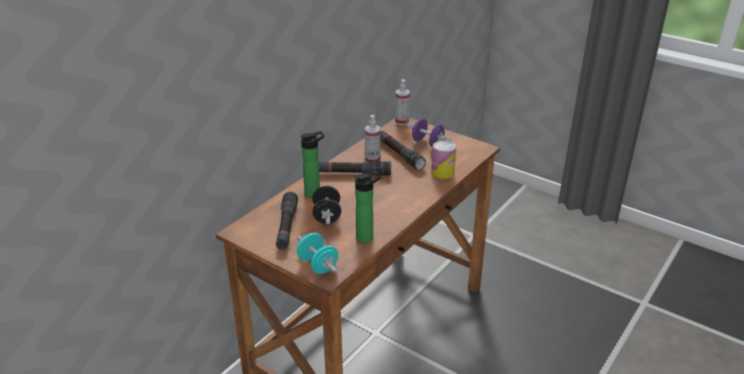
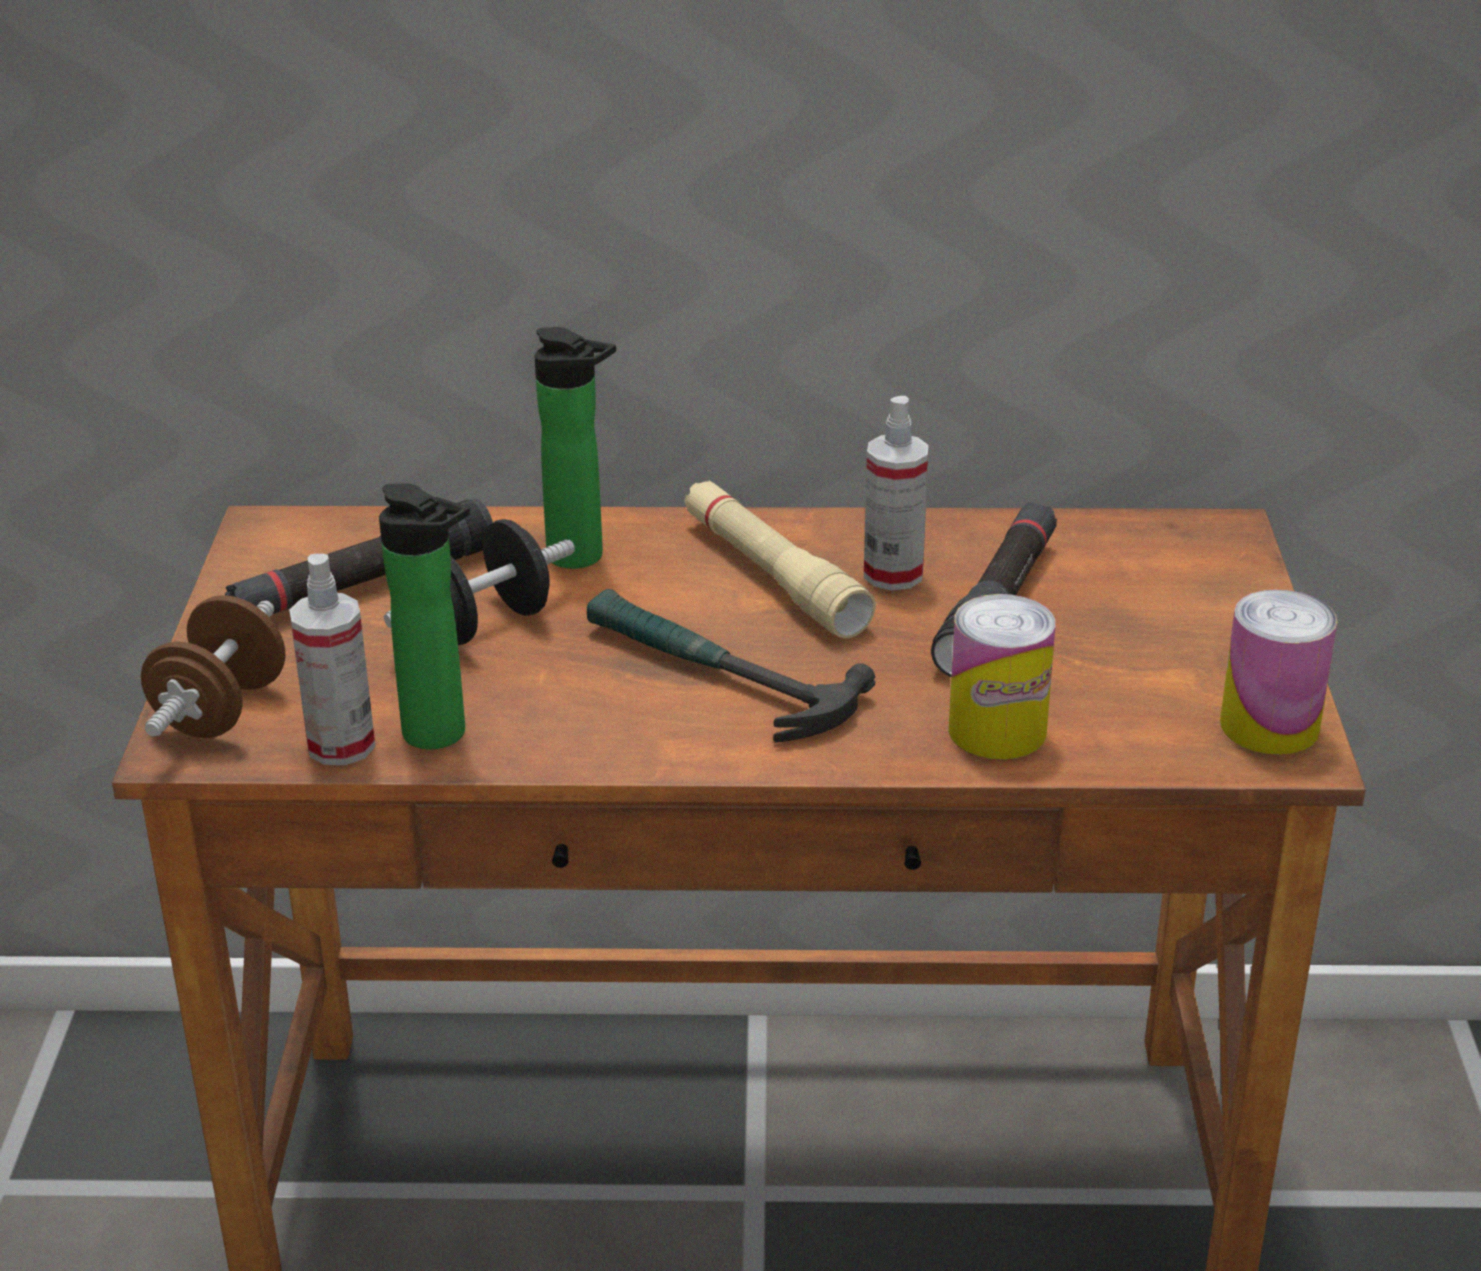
camera: 55 degrees right, 0 degrees up
turquoise dumbbell [297,233,339,274] -> brown dumbbell [141,595,285,738]
black flashlight [319,161,391,176] -> beige flashlight [685,481,876,638]
spray bottle [395,79,410,125] -> spray bottle moved to [289,554,376,765]
purple dumbbell [407,119,451,147] -> none
none -> hammer [587,589,876,743]
none -> can [1220,590,1337,755]

